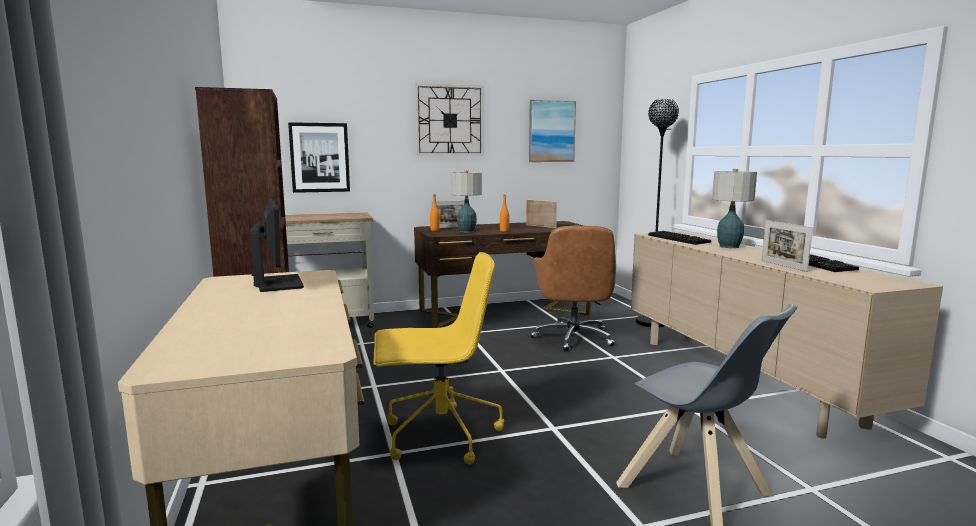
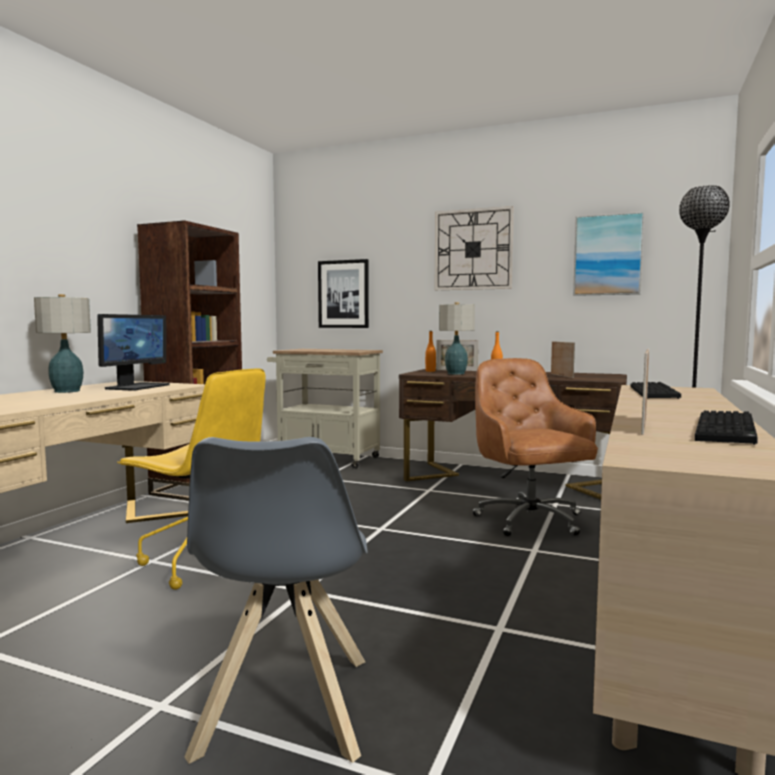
camera: 40 degrees right, 5 degrees down
brown office chair [531,226,616,351] -> brown office chair turned 120 degrees clockwise [473,358,598,536]
table lamp [712,169,757,248] -> table lamp moved to [34,294,91,393]

